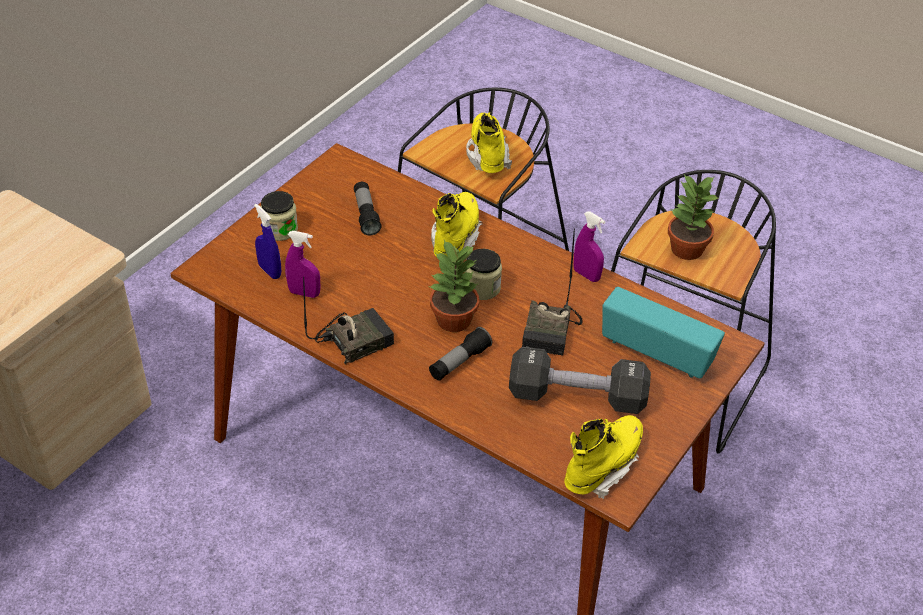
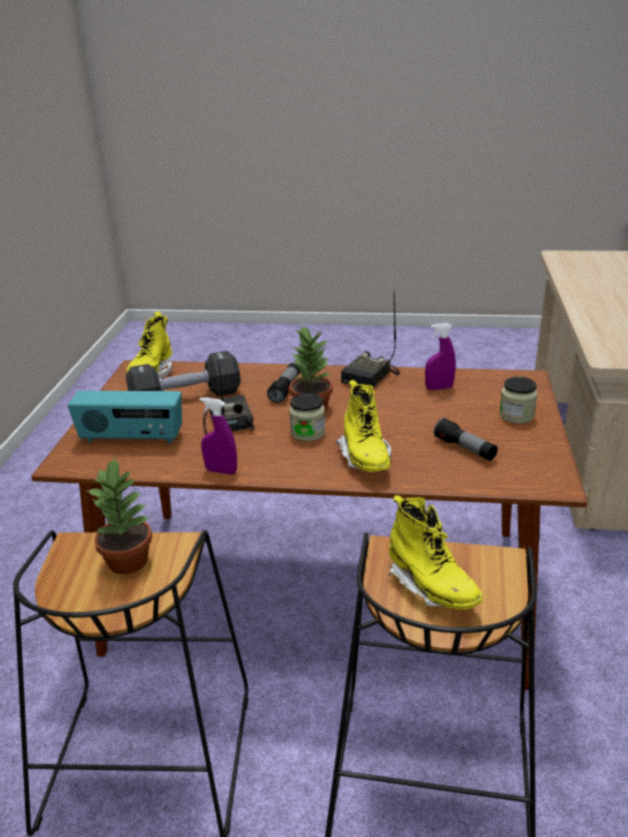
camera: 155 degrees right, 15 degrees down
blue spray bottle [254,204,281,279] -> none

